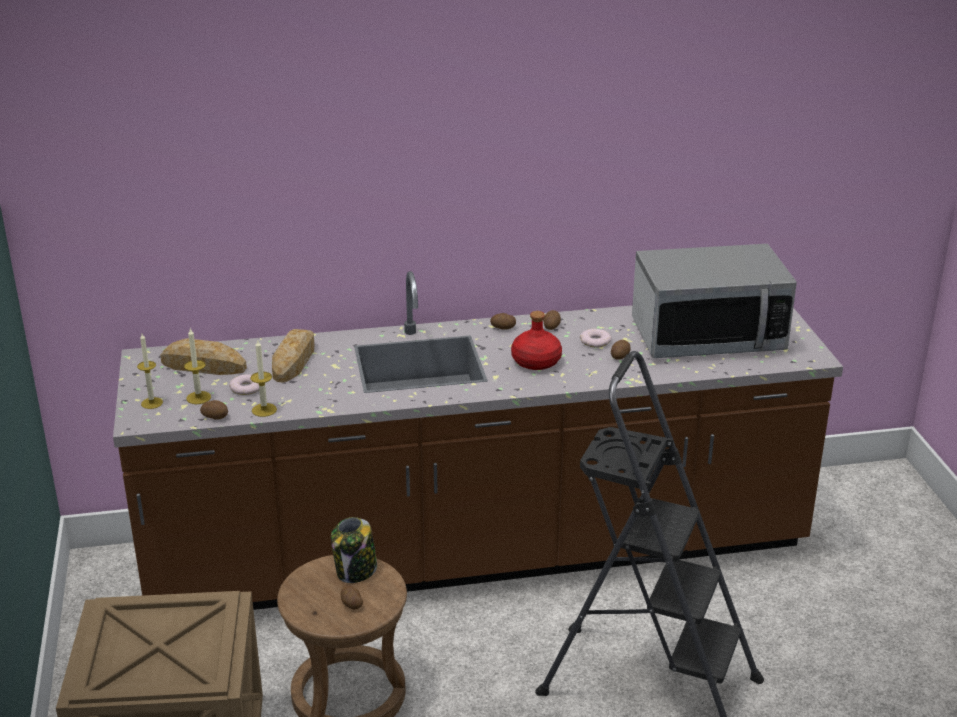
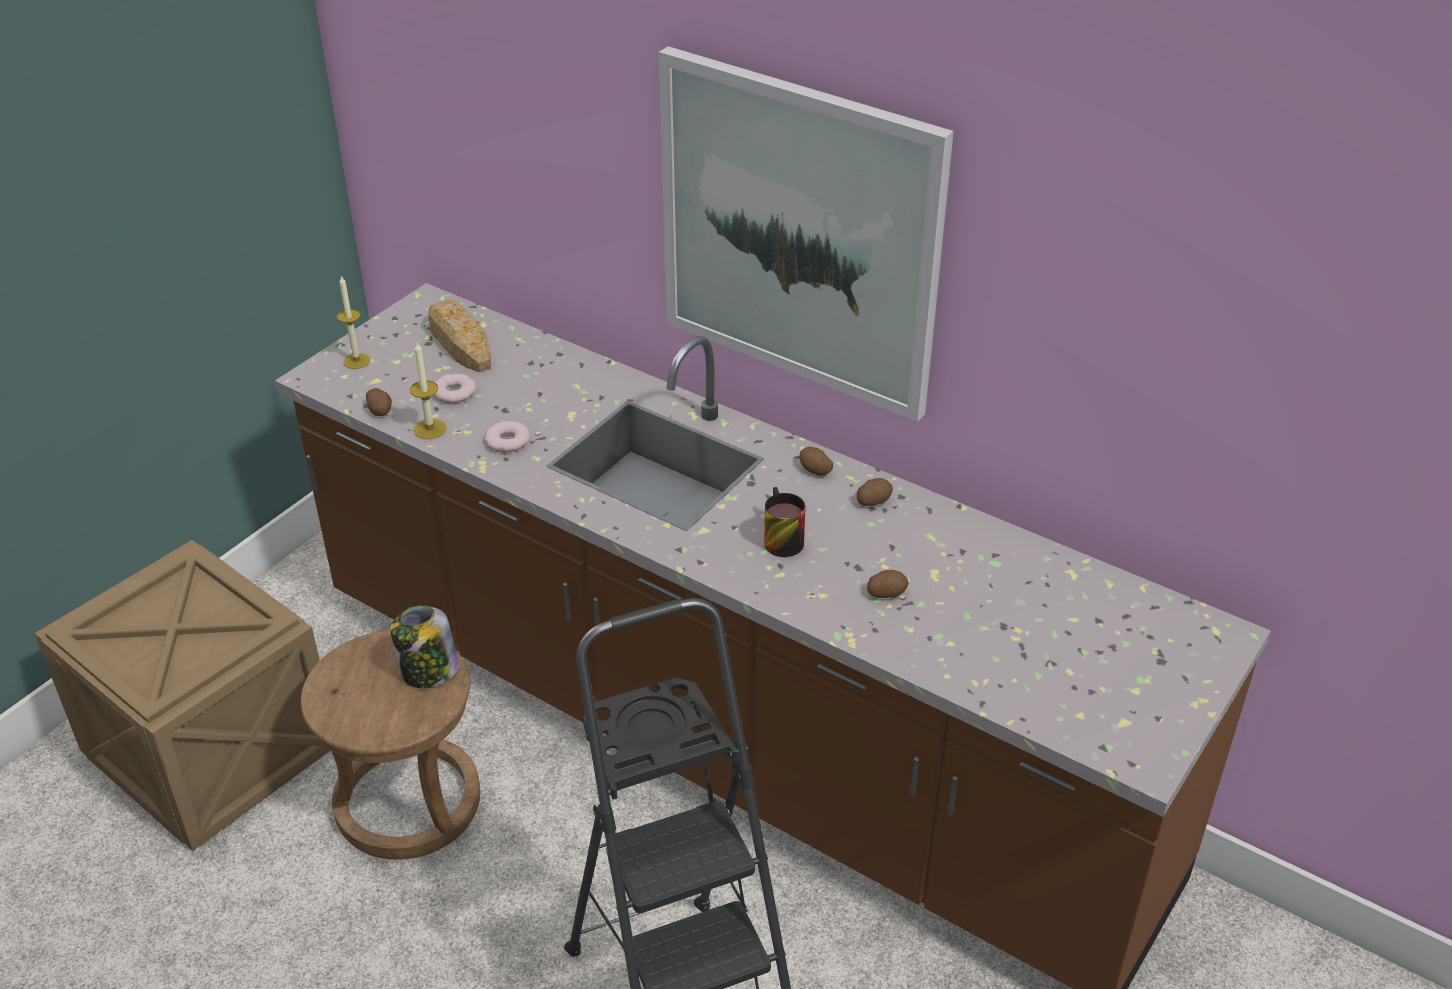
camera: 45 degrees right, 10 degrees up
candle [184,329,211,404] -> none
bread [272,329,314,383] -> none
potato [341,585,363,609] -> none
red bottle [511,311,562,370] -> mug [764,487,806,557]
donut [580,329,611,348] -> donut moved to [484,421,530,452]
microwave [632,244,797,358] -> none
none -> picture [659,46,954,422]

